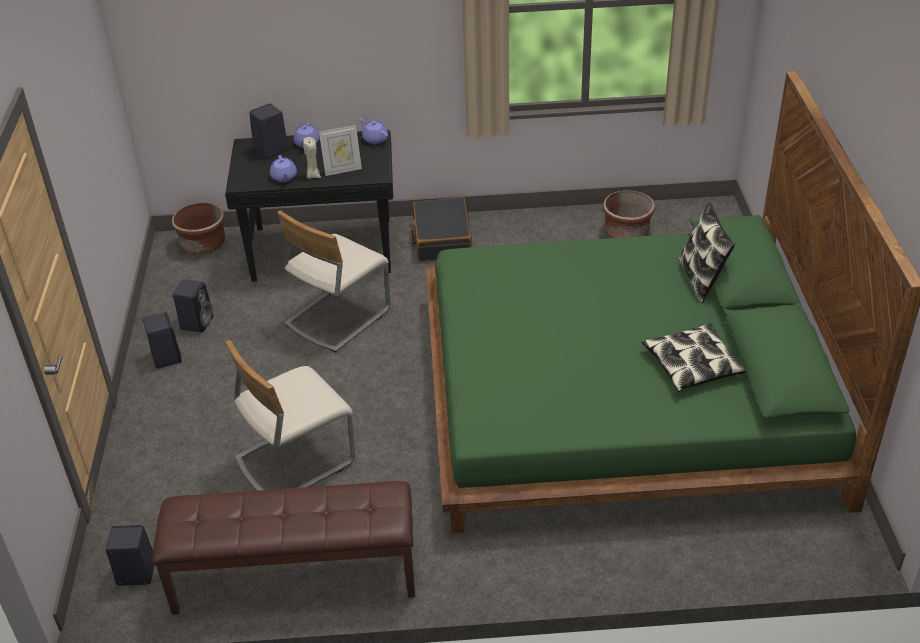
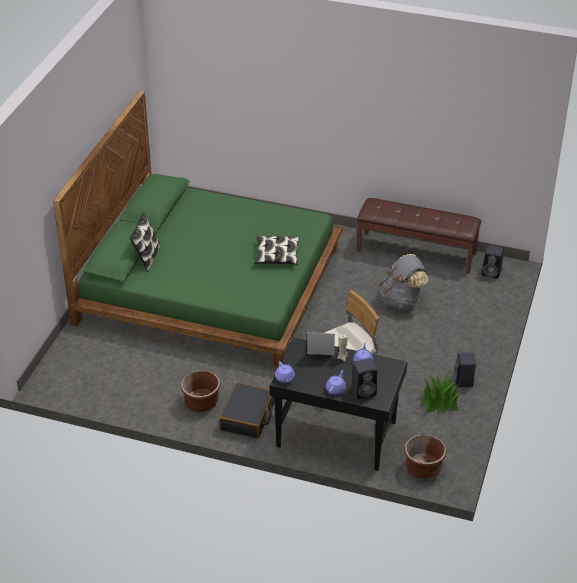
camera: 160 degrees left, 0 degrees up
black speaker [173,279,213,333] -> potted plant [422,370,461,413]
beige chair [226,340,355,491] -> grey backpack [378,254,428,310]
brown planter [603,190,655,238] -> brown planter moved to [181,370,221,412]
pillow [642,323,746,392] -> pillow moved to [254,236,299,265]

